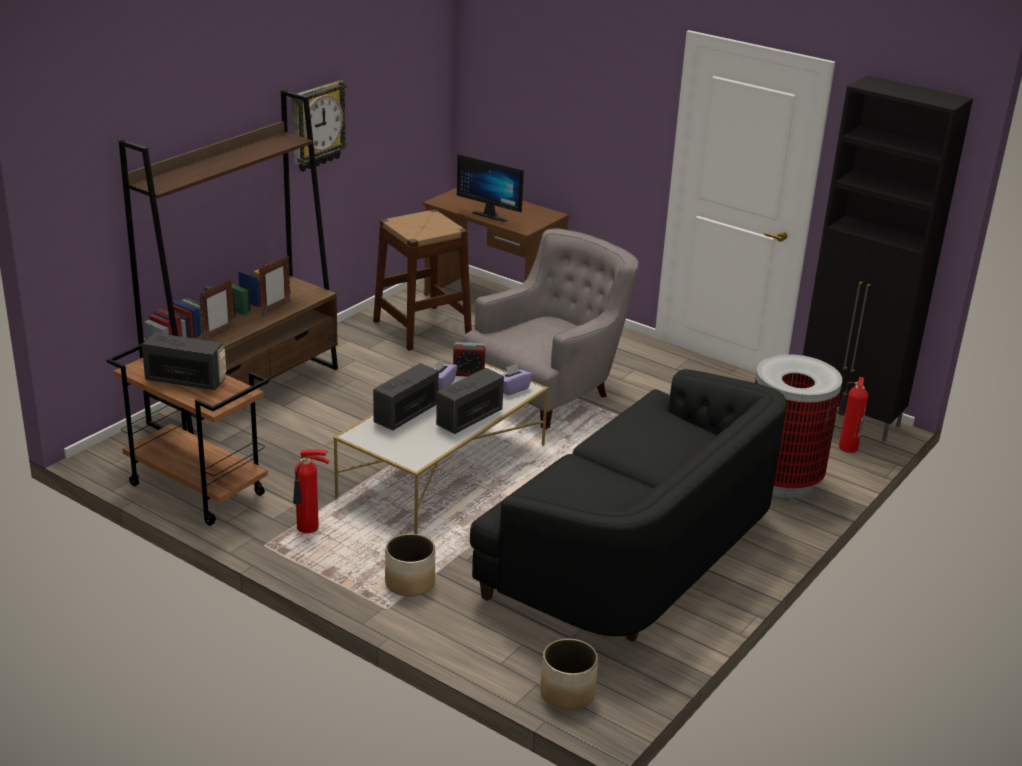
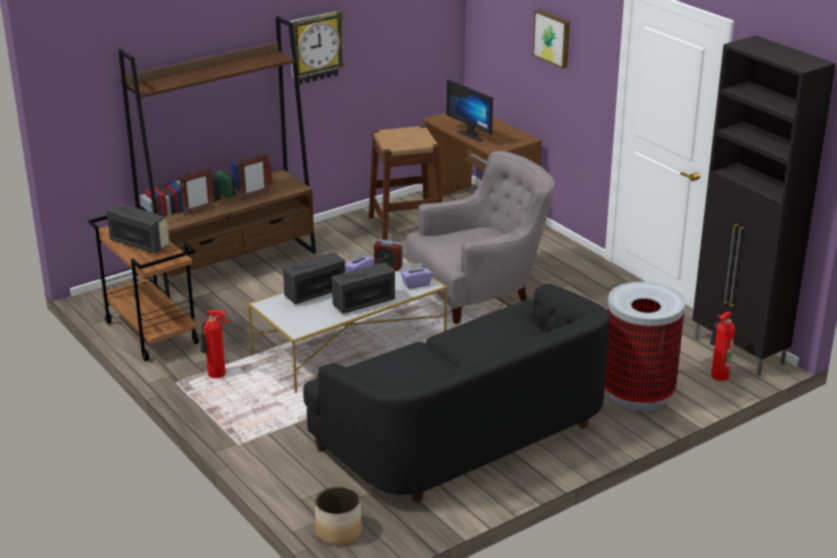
camera: 20 degrees right, 0 degrees up
planter [385,534,435,597] -> none
none -> picture [533,10,570,68]

